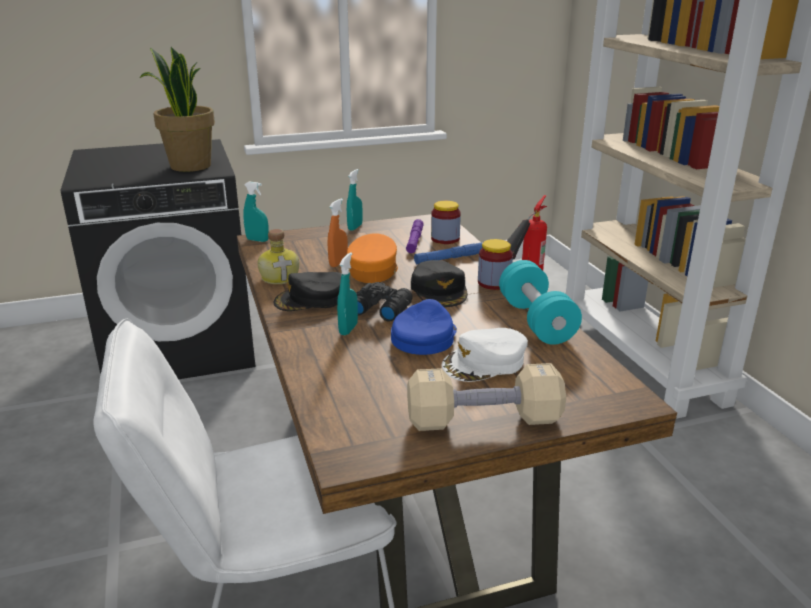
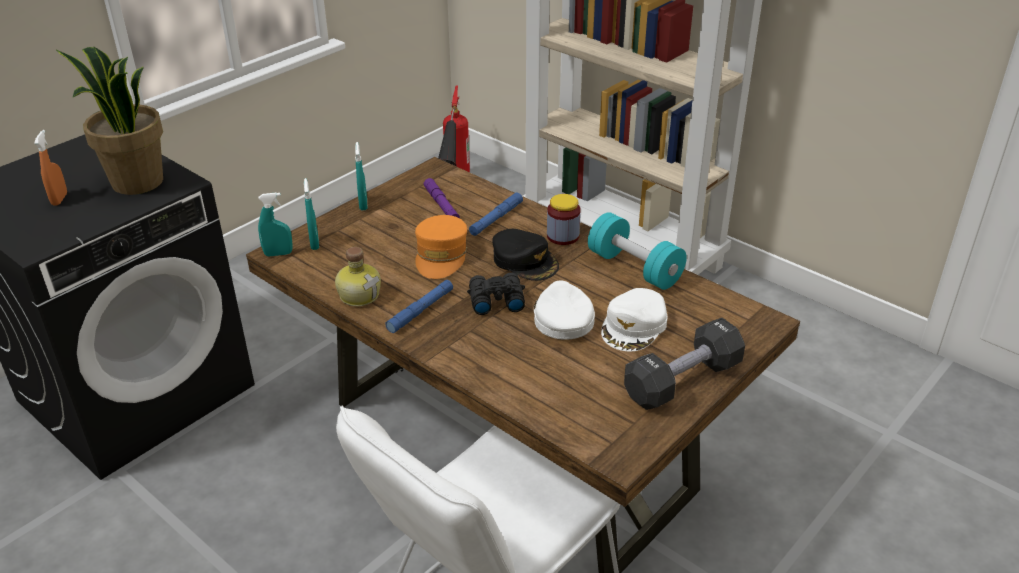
camera: 30 degrees left, 10 degrees up
black cap [274,272,342,311] -> blue flashlight [385,280,453,333]
orange spray bottle [327,198,348,267] -> orange spray bottle moved to [34,130,67,205]
turquoise spray bottle [337,252,358,335] -> turquoise spray bottle moved to [304,178,319,250]
orange cap [347,233,398,283] -> orange cap turned 150 degrees counterclockwise [415,215,467,279]
blue cap [391,299,457,355] -> white cap [534,280,595,340]
beige dumbbell [407,363,566,431] -> black dumbbell [624,318,745,410]
jar [431,201,461,244] -> none

